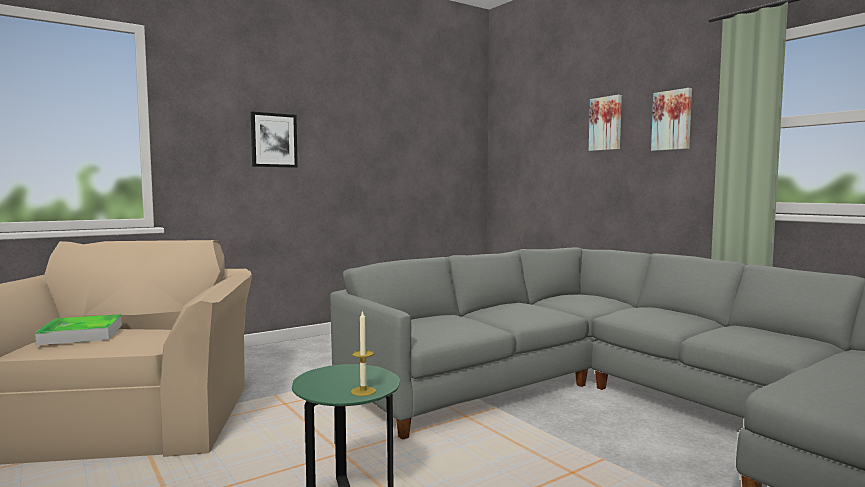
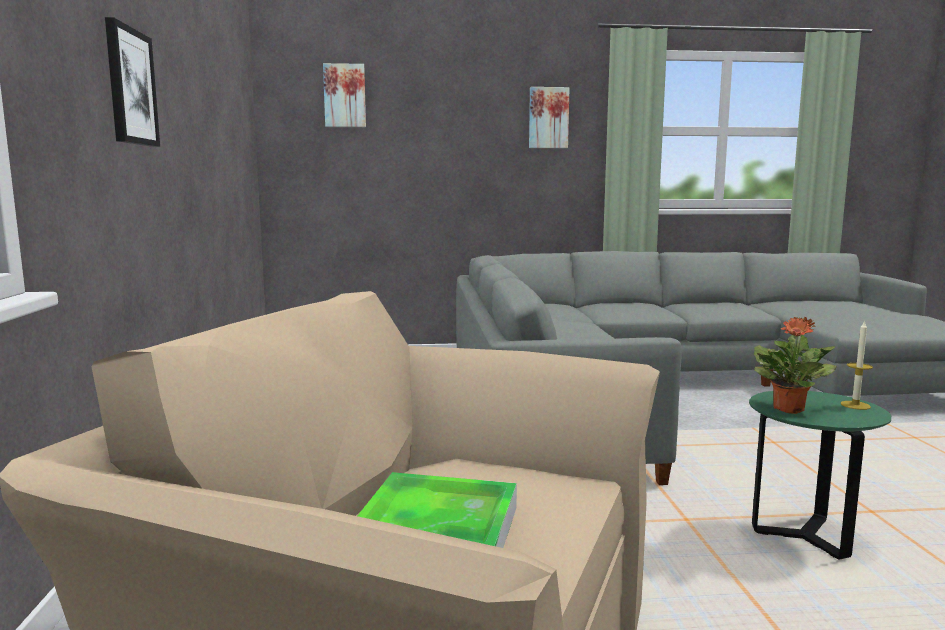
camera: 60 degrees left, 5 degrees up
picture [589,95,622,151] -> picture moved to [323,63,366,127]
none -> potted plant [754,317,837,414]

